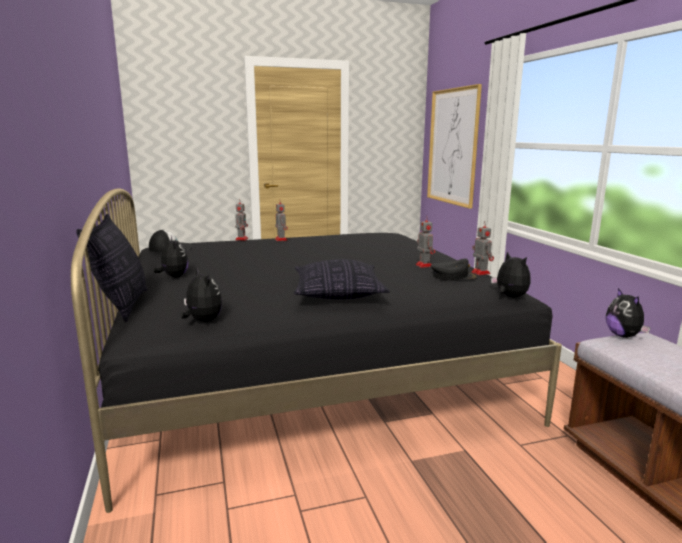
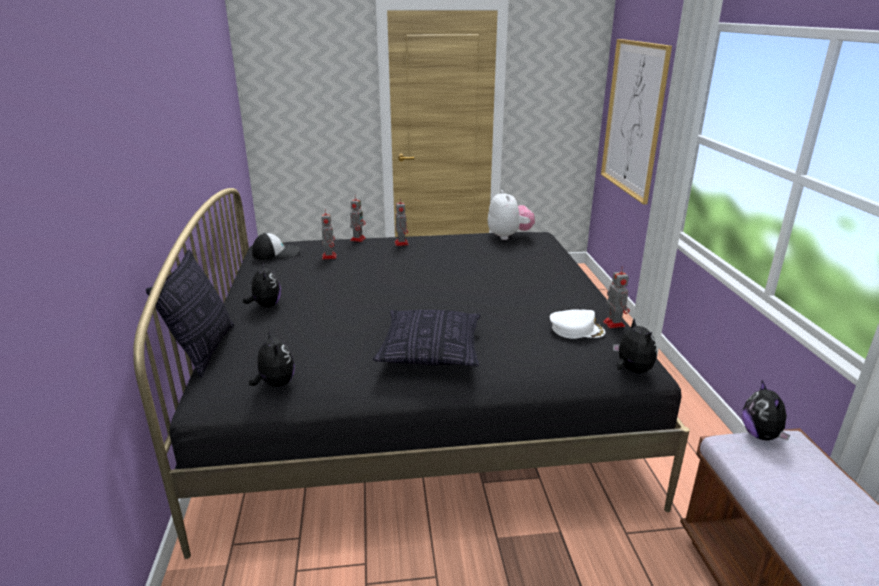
camera: 10 degrees right, 10 degrees up
toy robot [416,217,435,268] -> toy robot moved to [321,209,337,259]
black cap [431,259,478,281] -> white cap [550,309,605,339]
none -> plush toy [488,190,535,240]

